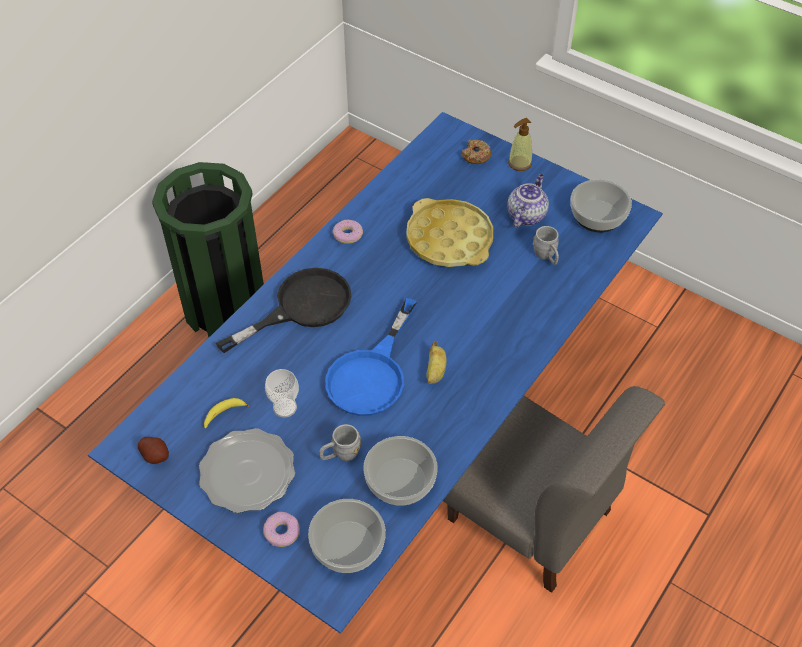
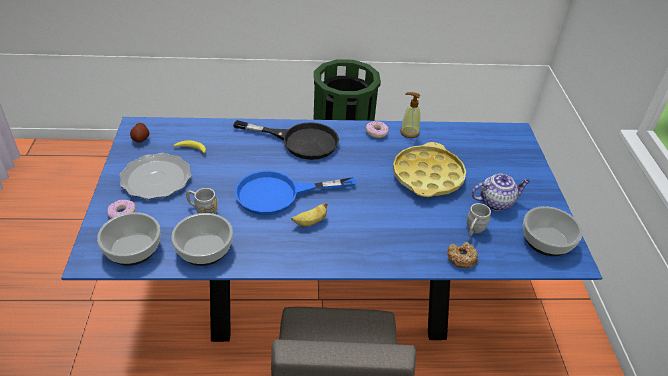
camera: 50 degrees right, 10 degrees down
cup [265,369,299,418] -> none
donut [462,139,492,164] -> donut moved to [447,242,478,268]
soap dispenser [508,118,532,171] -> soap dispenser moved to [400,92,420,138]

